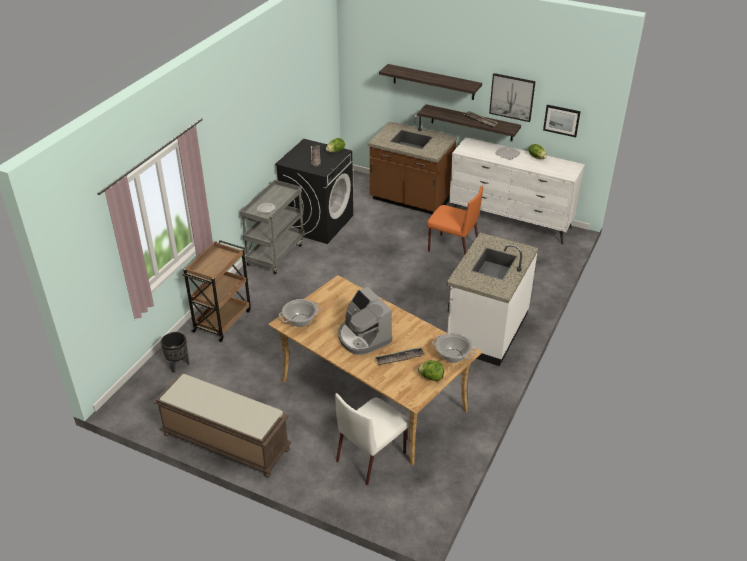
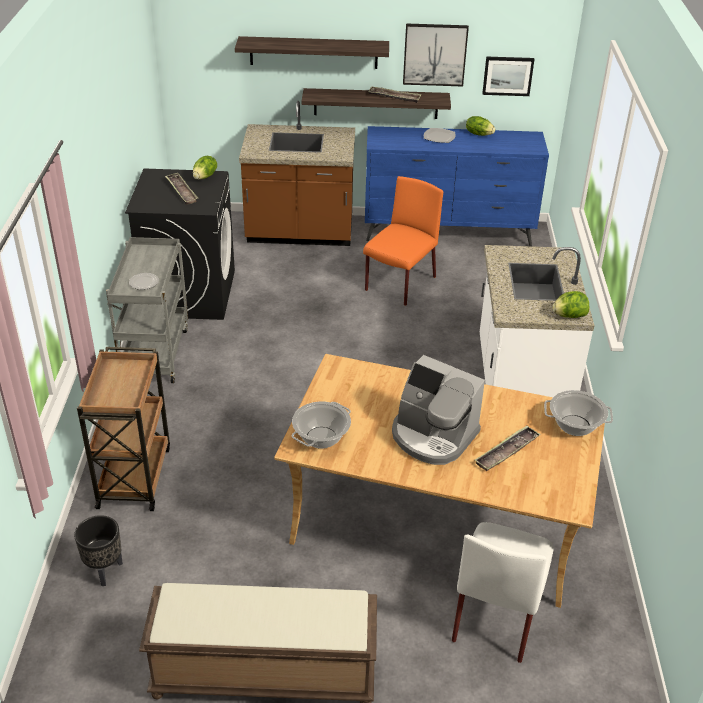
camera: 25 degrees left, 0 degrees up
lettuce [418,360,444,381] -> lettuce moved to [552,291,589,318]
orange chair [427,186,483,255] -> orange chair turned 60 degrees counterclockwise [363,176,443,306]
white dresser [449,137,585,244] -> blue dresser [365,126,549,246]

